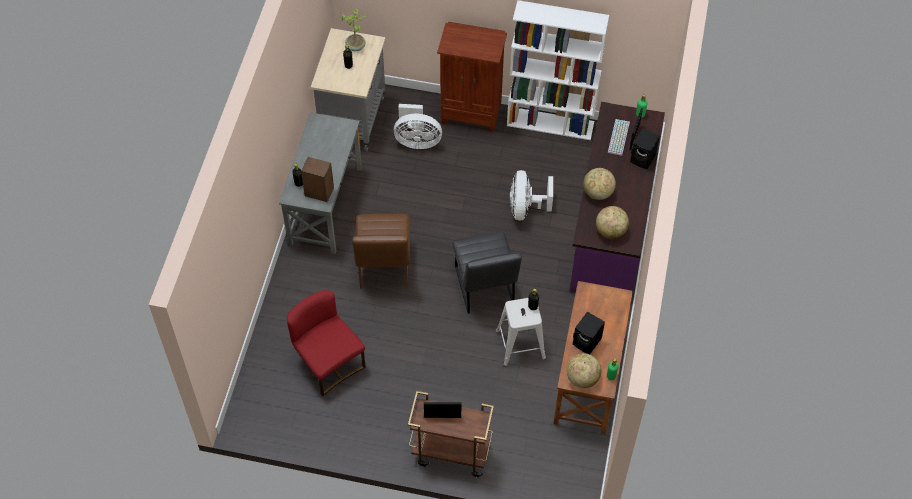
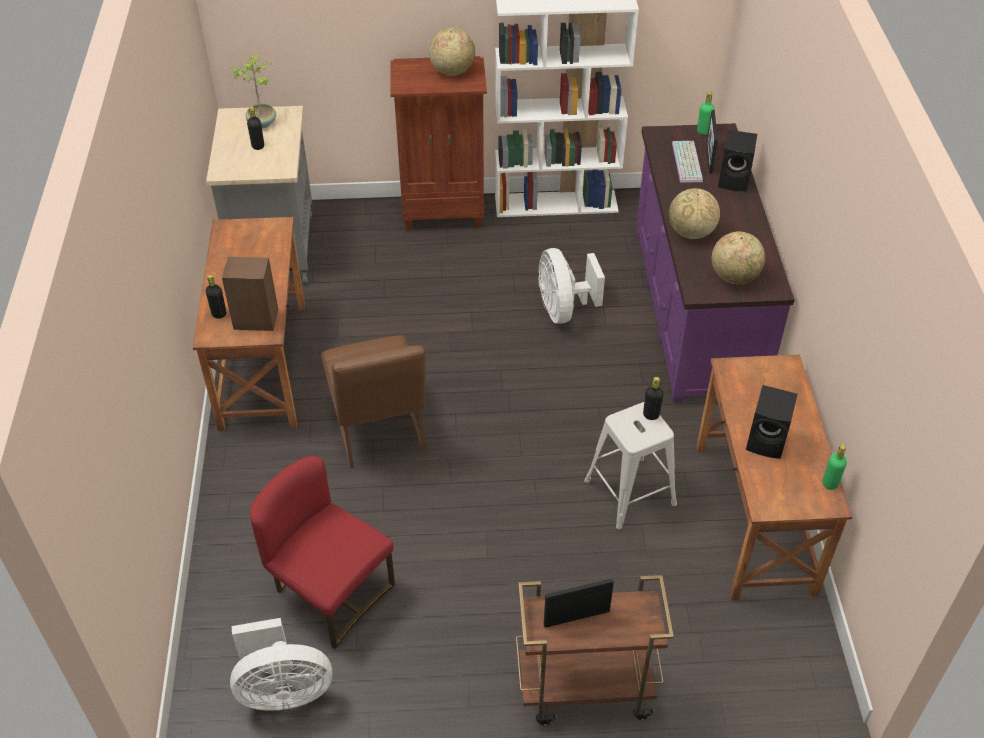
camera: 15 degrees left, 10 degrees down
grey desk [279,112,362,254] -> brown desk [193,217,305,431]
white fan [394,104,442,149] -> white fan moved to [230,618,332,711]
grey chair [452,231,522,314] -> none
globe [567,353,601,388] -> globe moved to [429,28,475,76]

